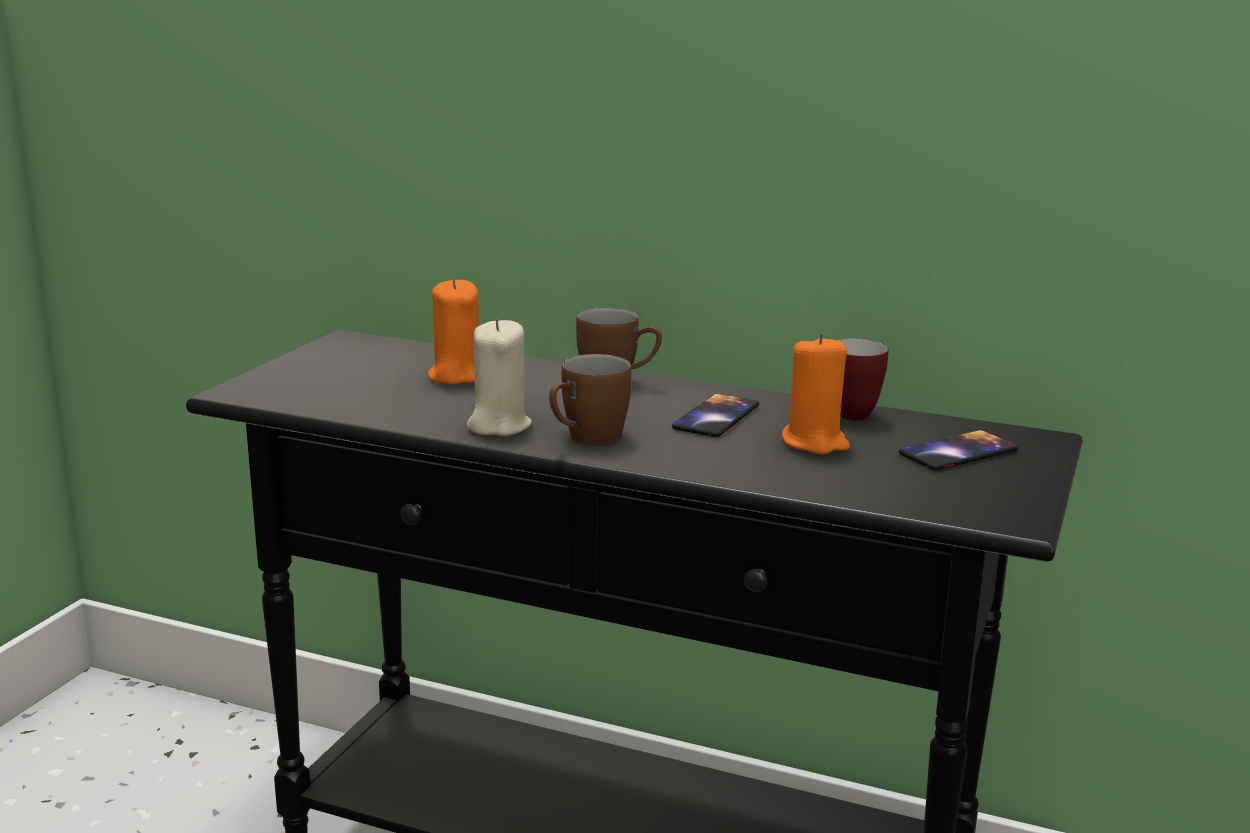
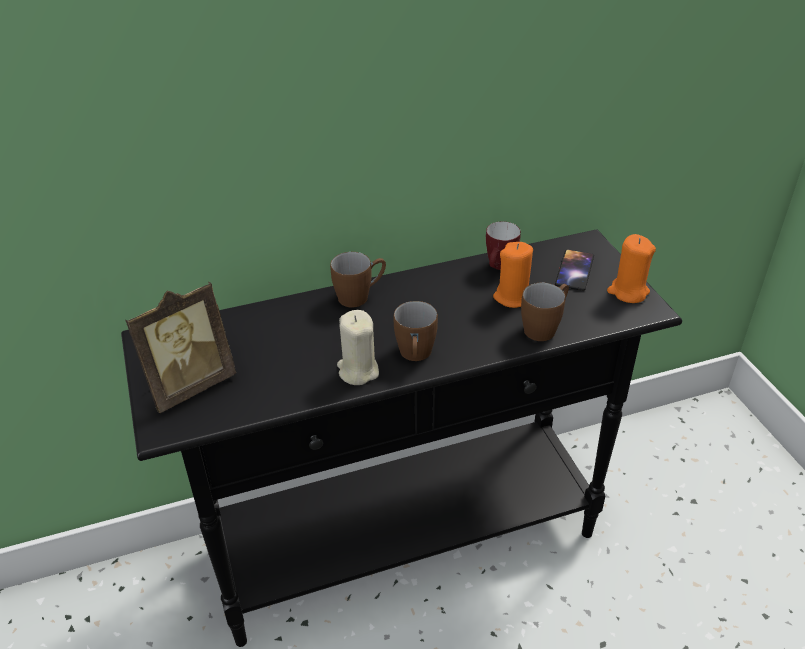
camera: 40 degrees left, 20 degrees up
orange candle [428,279,479,385] -> orange candle moved to [607,234,656,303]
phone [672,394,759,437] -> none
none -> picture frame [125,282,236,413]
none -> brown mug [521,283,569,341]

